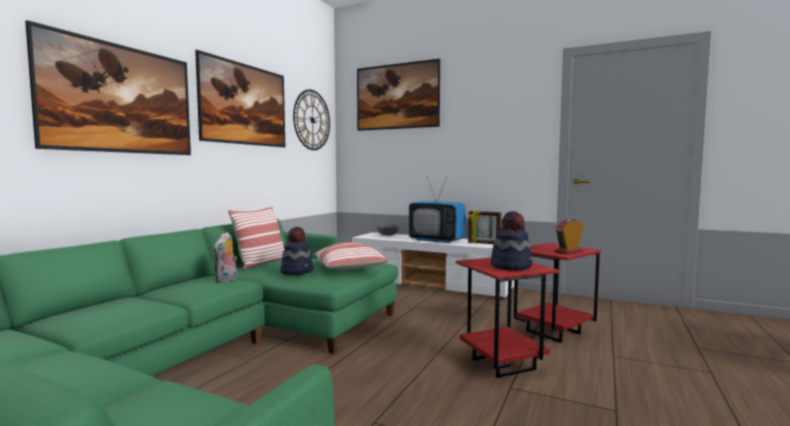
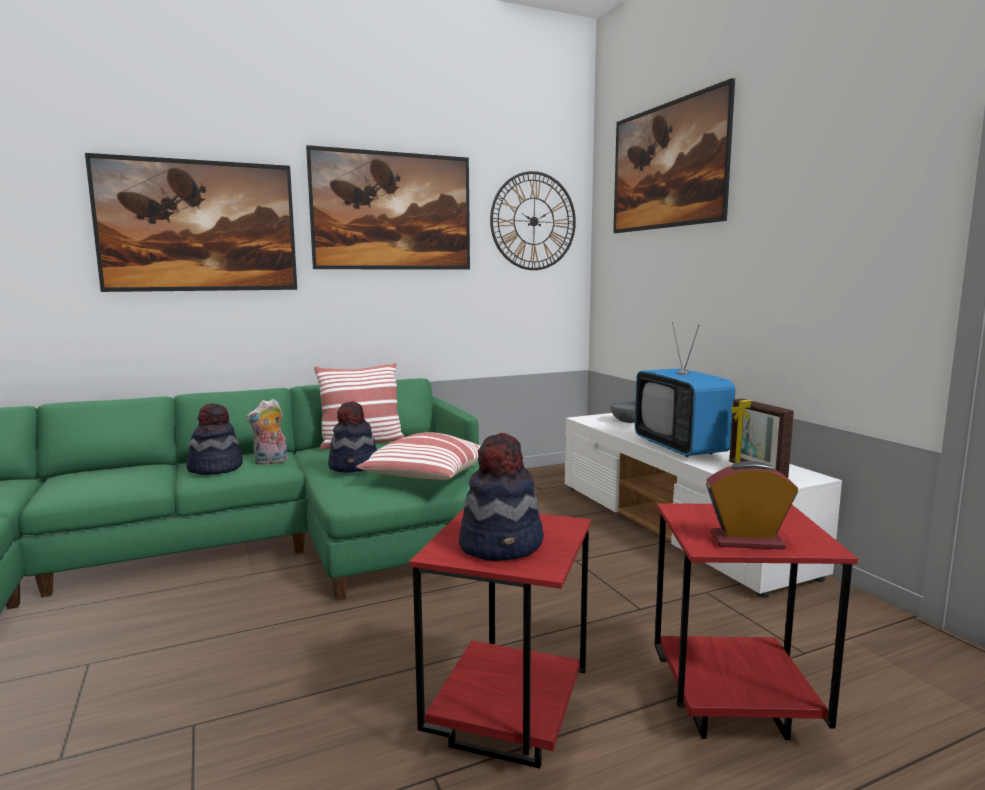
camera: 40 degrees right, 5 degrees up
none -> hat [186,403,243,475]

